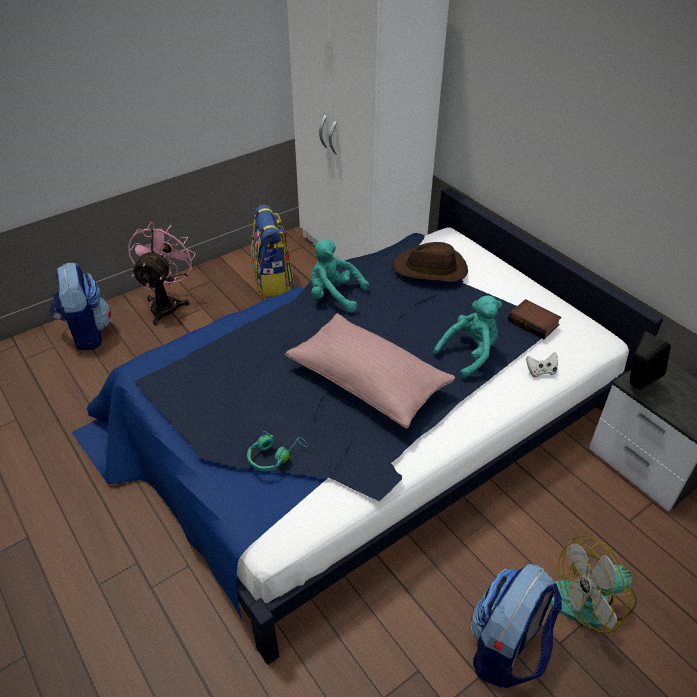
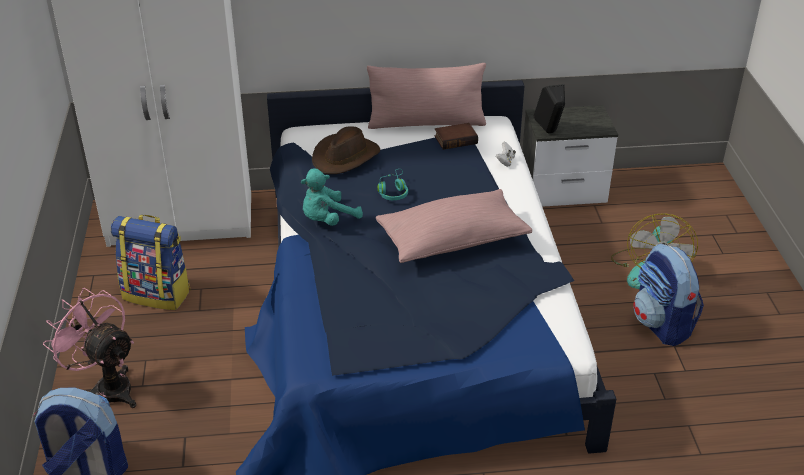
camera: 60 degrees left, 5 degrees down
turquoise headphones [247,431,308,471] -> turquoise headphones moved to [378,169,408,200]
turquoise plush toy [433,295,502,379] -> none
none -> pink pillow [367,63,486,129]

